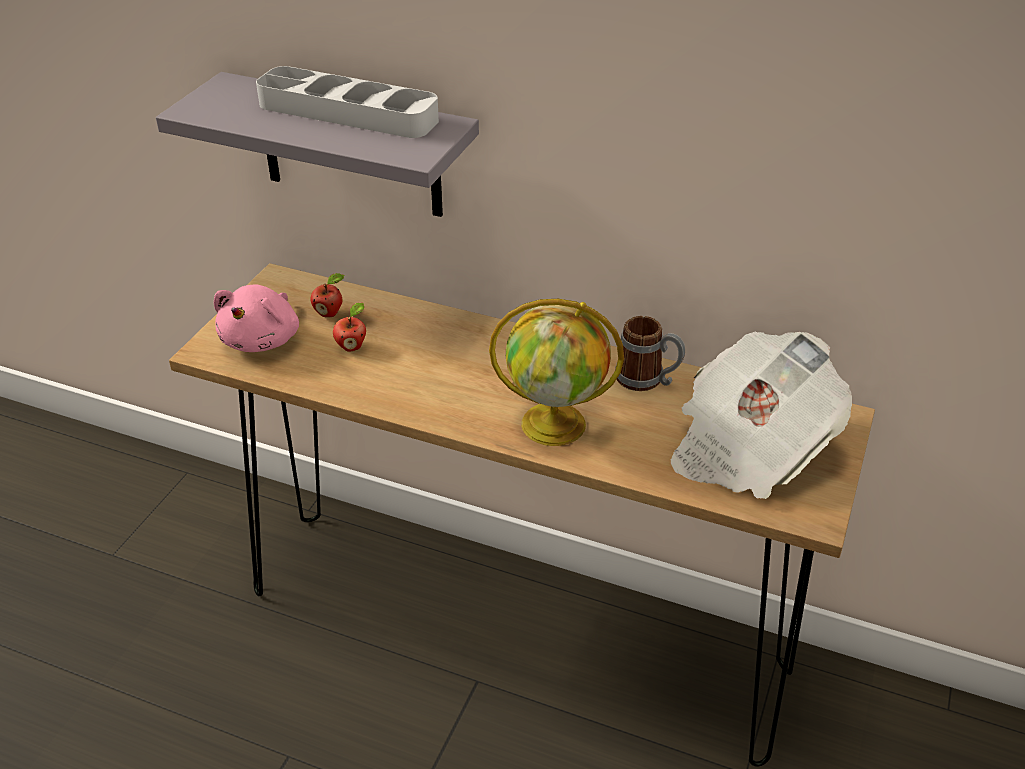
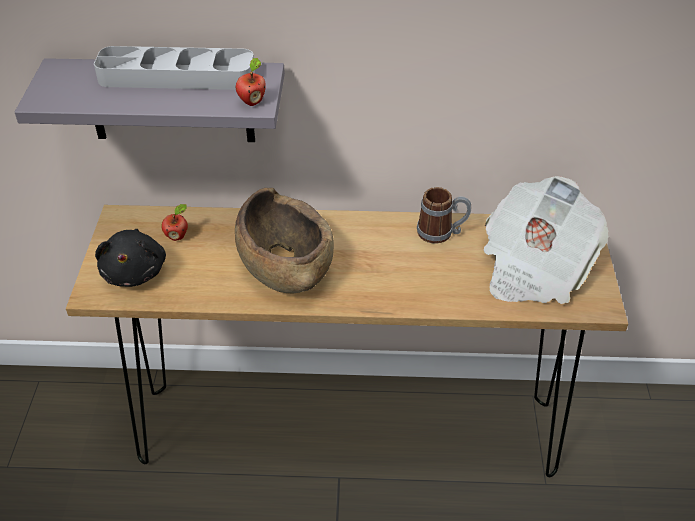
camera: 20 degrees left, 5 degrees up
pink plush toy [214,285,299,352] -> black plush toy [95,229,166,287]
apple [333,303,366,352] -> apple moved to [236,58,266,106]
globe [489,299,624,446] -> none
none -> brown bowl [235,188,334,293]

